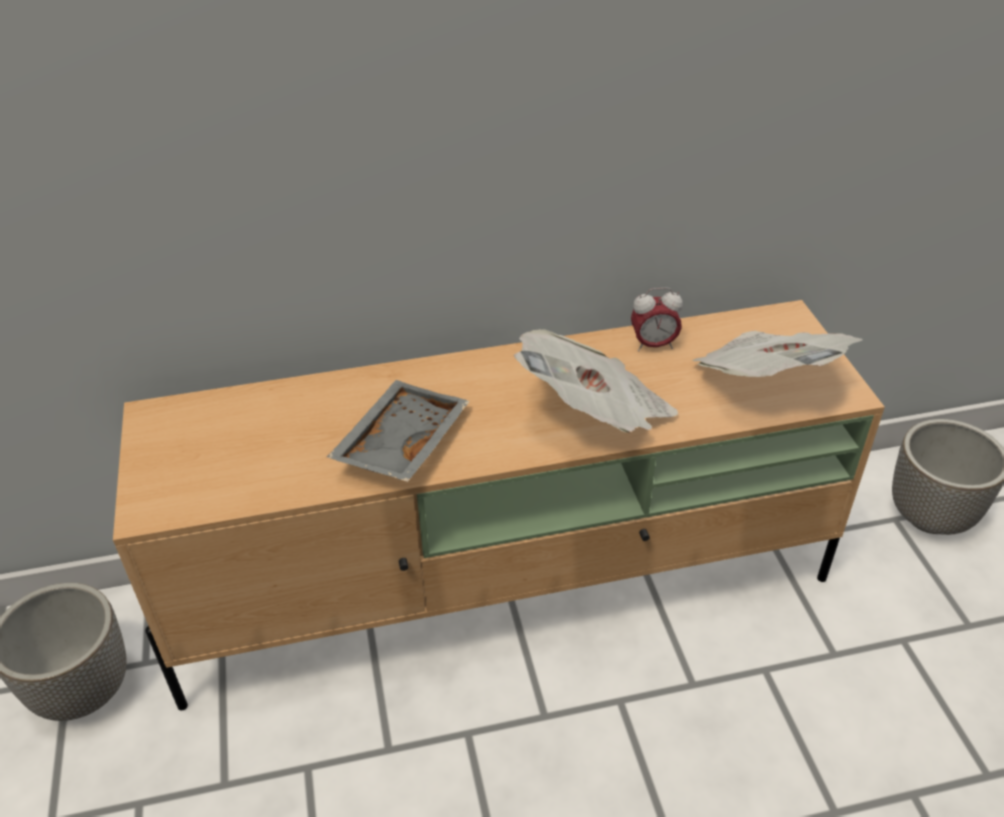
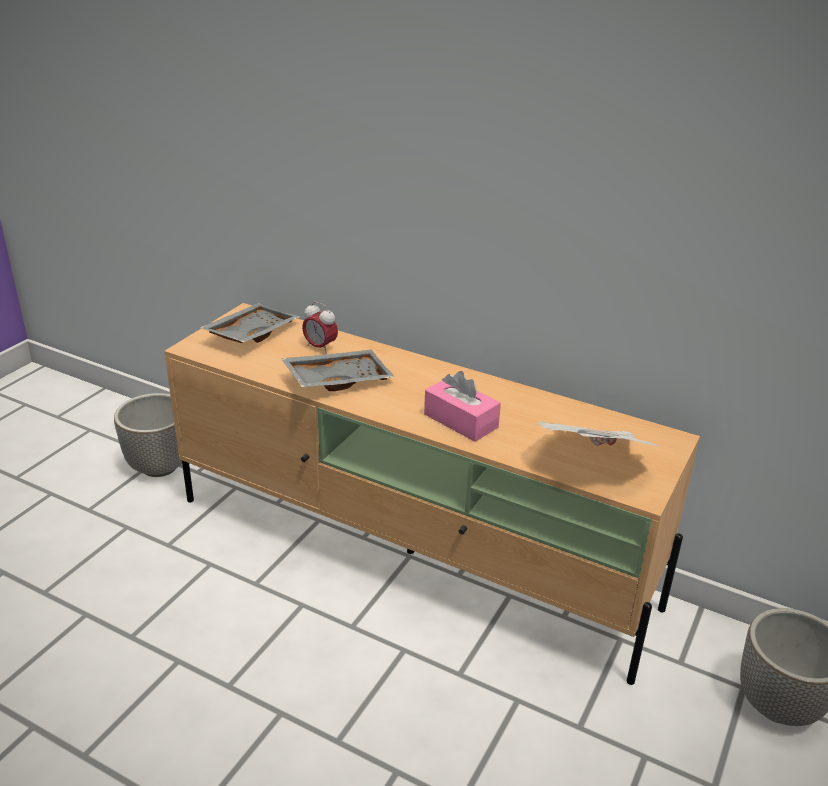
camera: 40 degrees right, 10 degrees down
newspaper [514,329,678,433] -> pink tissue box [424,371,501,442]
alarm clock [631,287,683,352] -> alarm clock moved to [302,302,338,354]
none -> grey tray [199,303,300,343]

